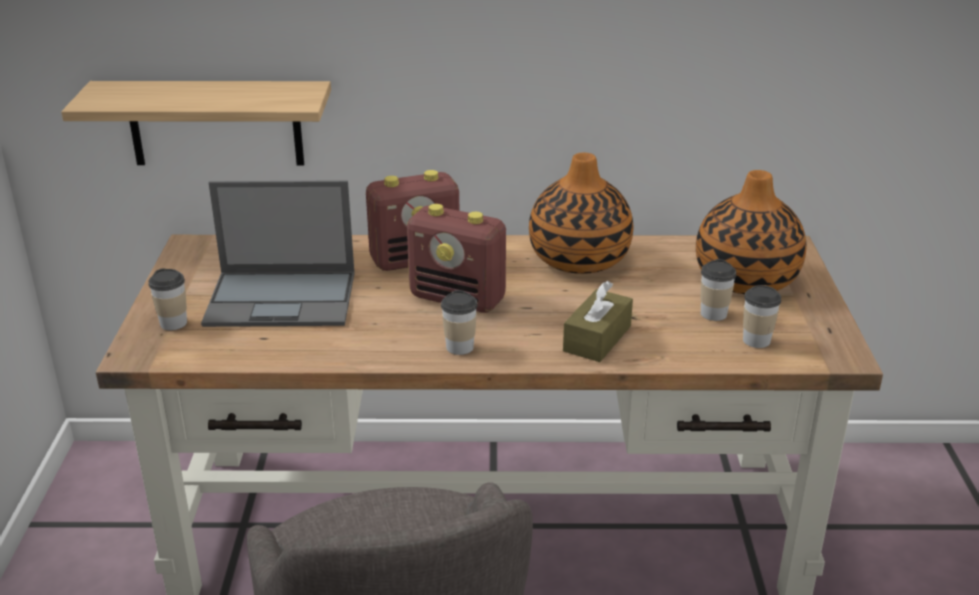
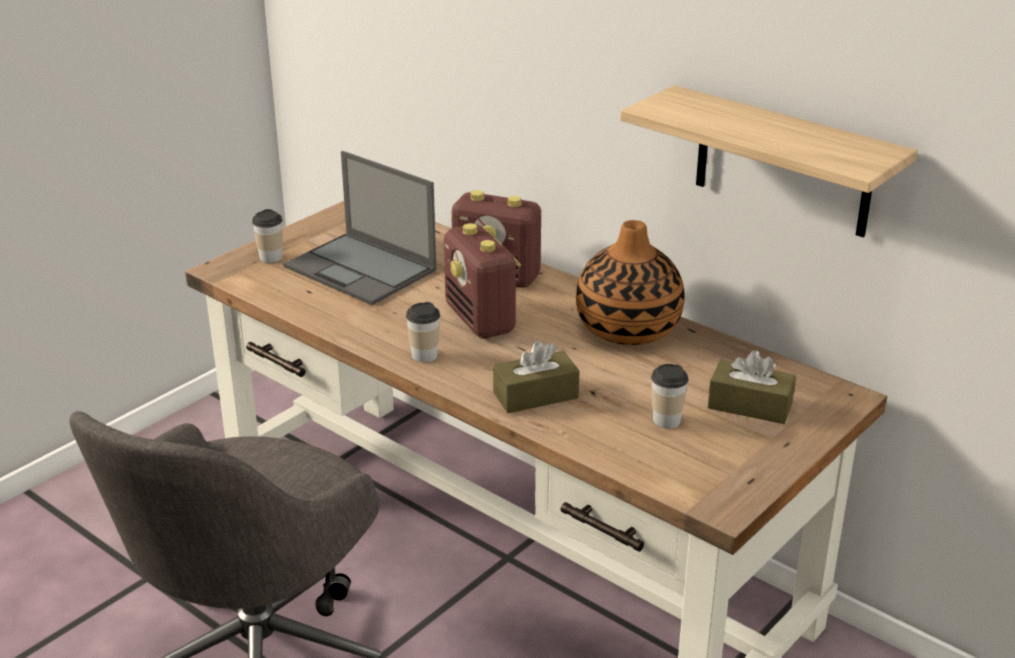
camera: 40 degrees right, 0 degrees up
shelf [61,81,331,166] -> shelf moved to [620,85,917,237]
vase [696,170,806,294] -> brown tissue box [708,350,796,424]
cup [743,285,781,348] -> none

